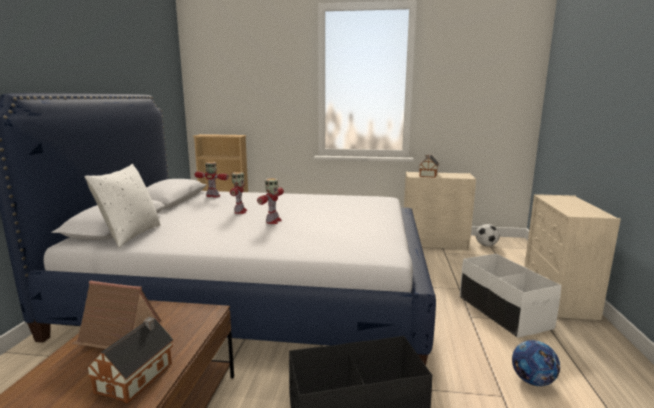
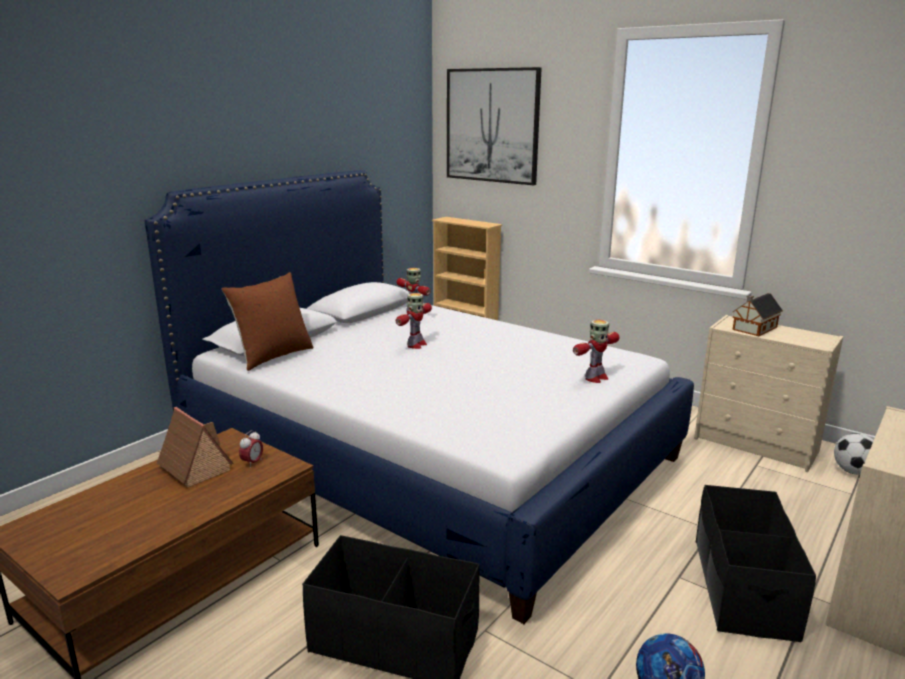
camera: 30 degrees right, 5 degrees up
white pillow [85,164,161,248] -> brown pillow [222,272,314,371]
toy house [85,317,174,403] -> none
toy robot [257,178,284,224] -> toy robot moved to [573,320,620,383]
white storage box [460,254,562,338] -> black storage box [696,485,816,642]
none -> alarm clock [239,430,263,468]
none -> picture [447,67,542,185]

